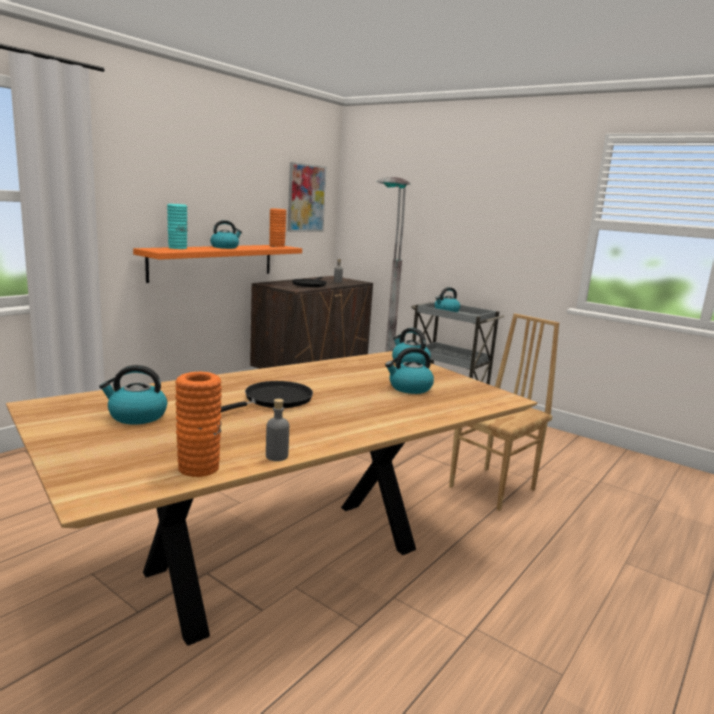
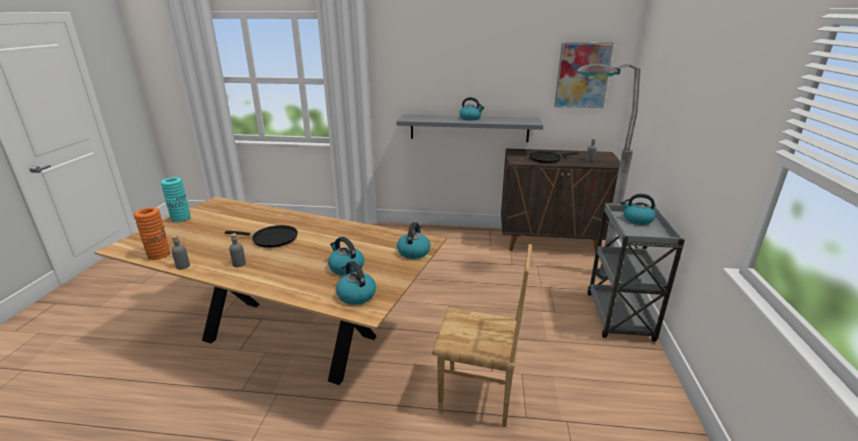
camera: 60 degrees right, 10 degrees up
kettle [99,365,167,425] -> kettle moved to [336,261,376,305]
orange shelf [133,245,302,283] -> grey shelf [396,115,543,142]
turquoise vase [167,204,188,249] -> turquoise vase moved to [160,177,191,222]
orange vase [269,208,287,247] -> none
none -> grey bottle [229,233,246,267]

